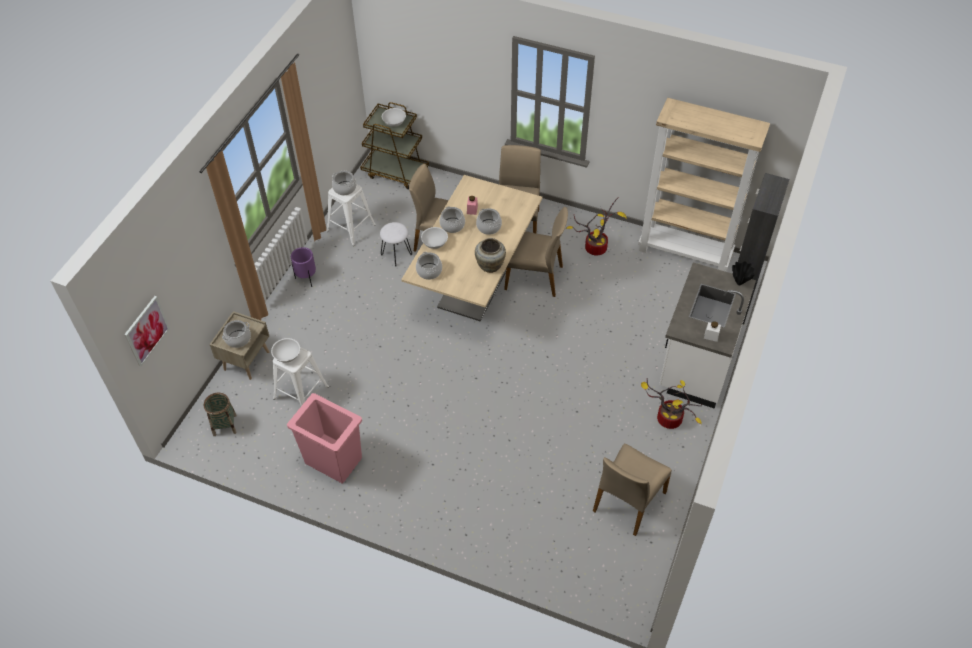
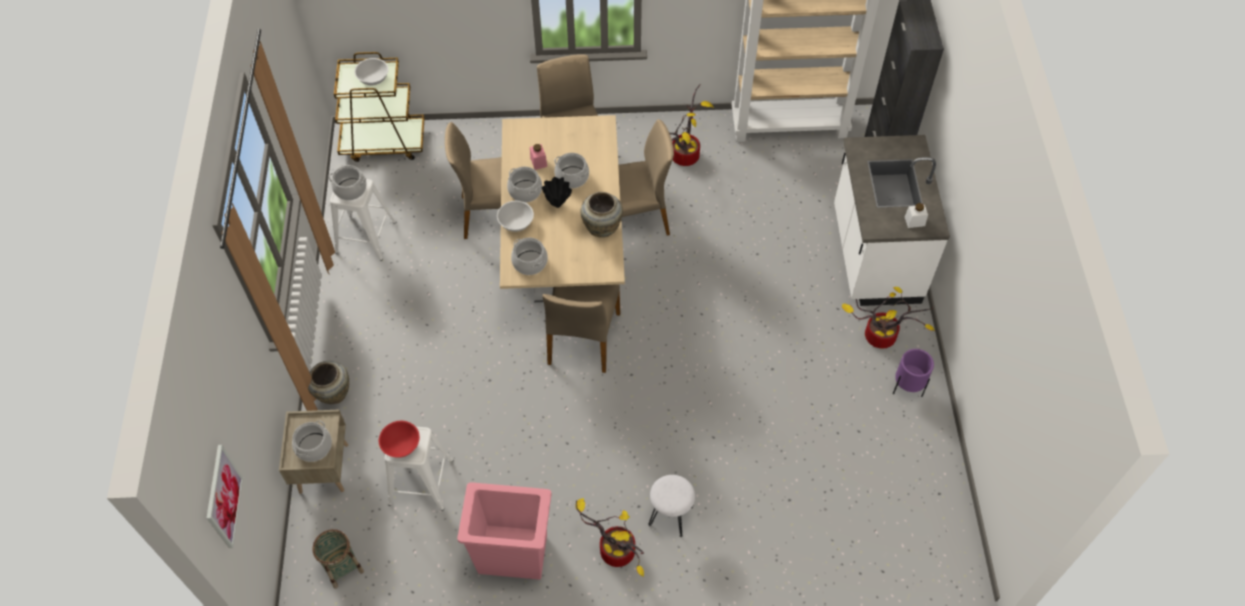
camera: 25 degrees left, 5 degrees up
white bowl [271,338,300,363] -> red bowl [379,421,420,458]
purple planter [291,247,316,287] -> purple planter moved to [893,349,934,397]
white stool [380,222,412,267] -> white stool moved to [648,475,695,537]
beige chair [593,444,672,536] -> beige chair moved to [543,284,620,373]
black vase [732,261,755,285] -> black vase moved to [542,177,572,208]
none -> beige vase [308,361,349,404]
none -> potted plant [575,498,644,577]

